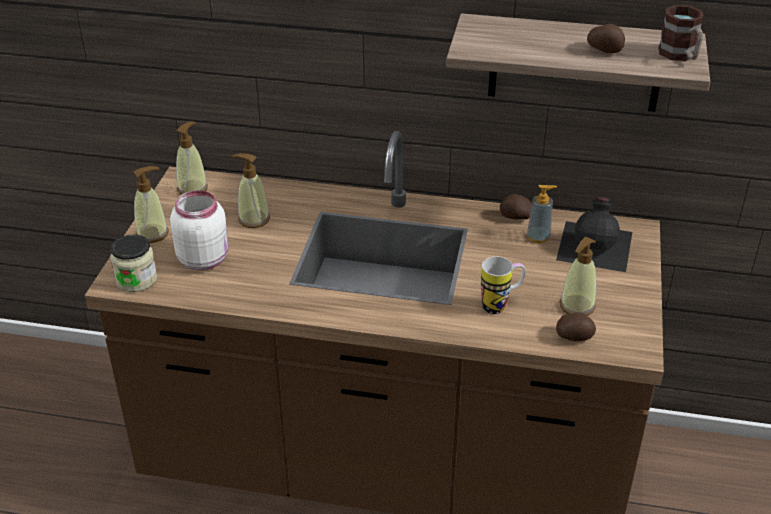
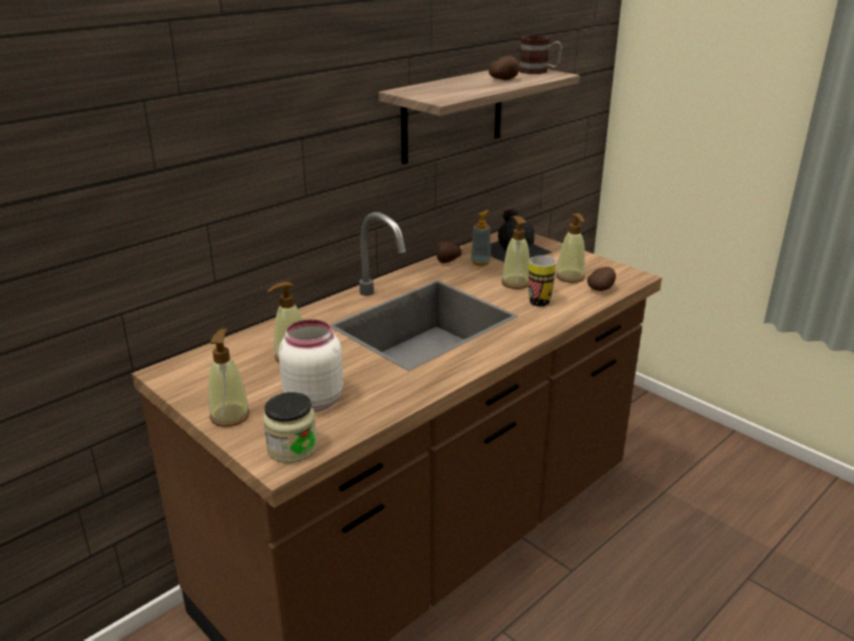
camera: 55 degrees left, 10 degrees down
soap dispenser [176,121,208,195] -> soap dispenser moved to [501,216,530,289]

